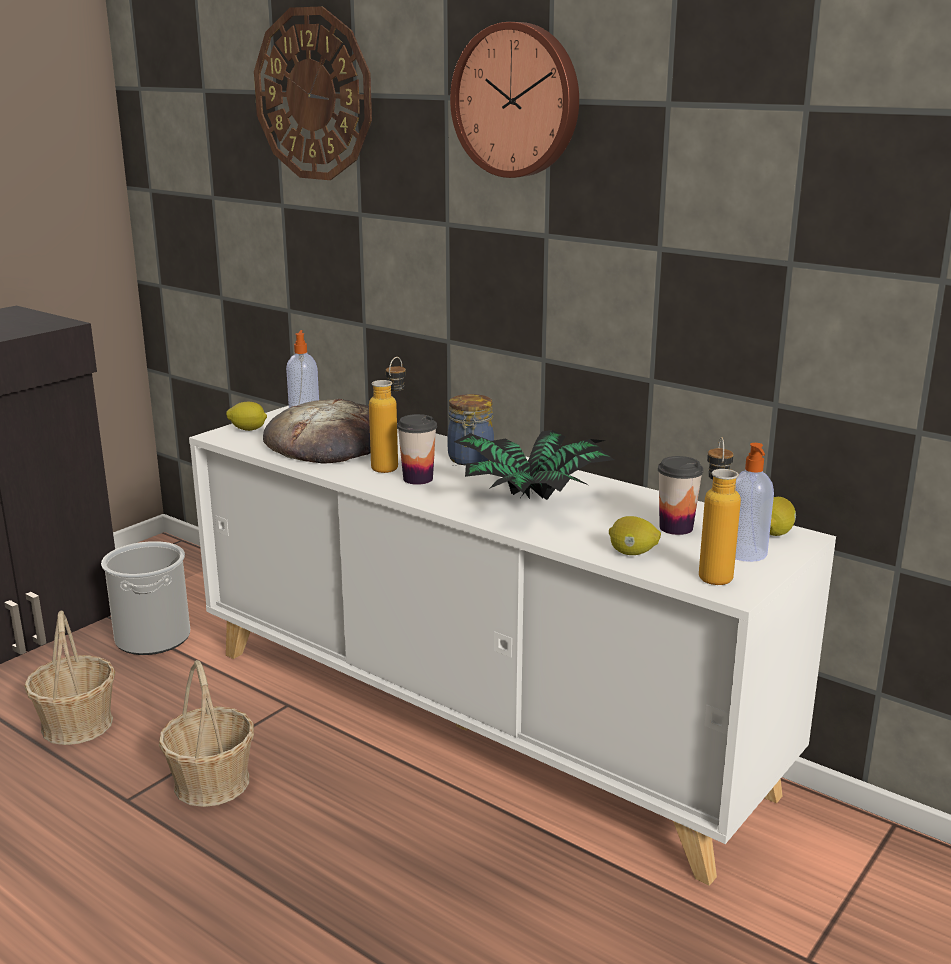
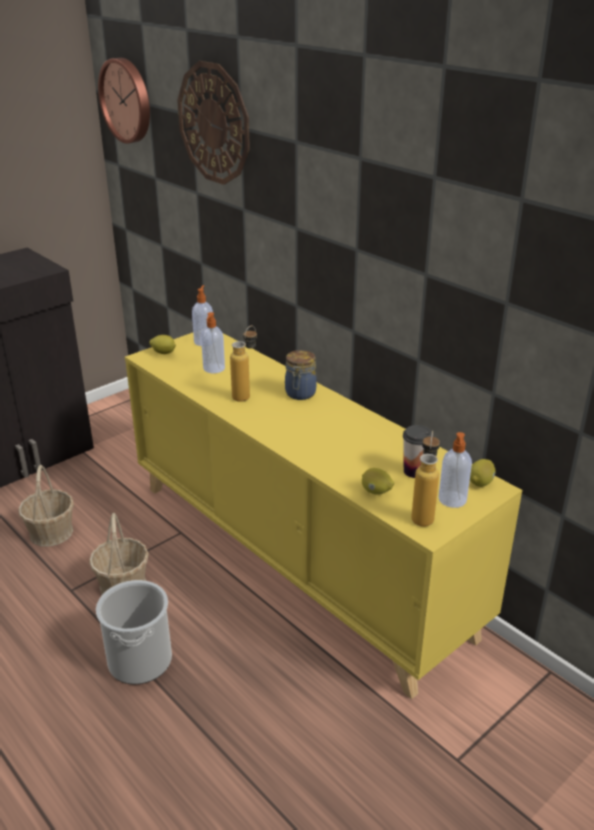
camera: 10 degrees right, 10 degrees up
bucket [101,541,190,655] -> bucket moved to [96,580,172,684]
white cabinet [189,406,836,886] -> yellow cabinet [125,333,522,699]
bread [263,399,371,463] -> soap dispenser [201,312,225,373]
cup [397,414,437,485] -> none
wall clock [450,22,579,178] -> wall clock moved to [98,58,150,144]
potted plant [453,430,614,500] -> none

